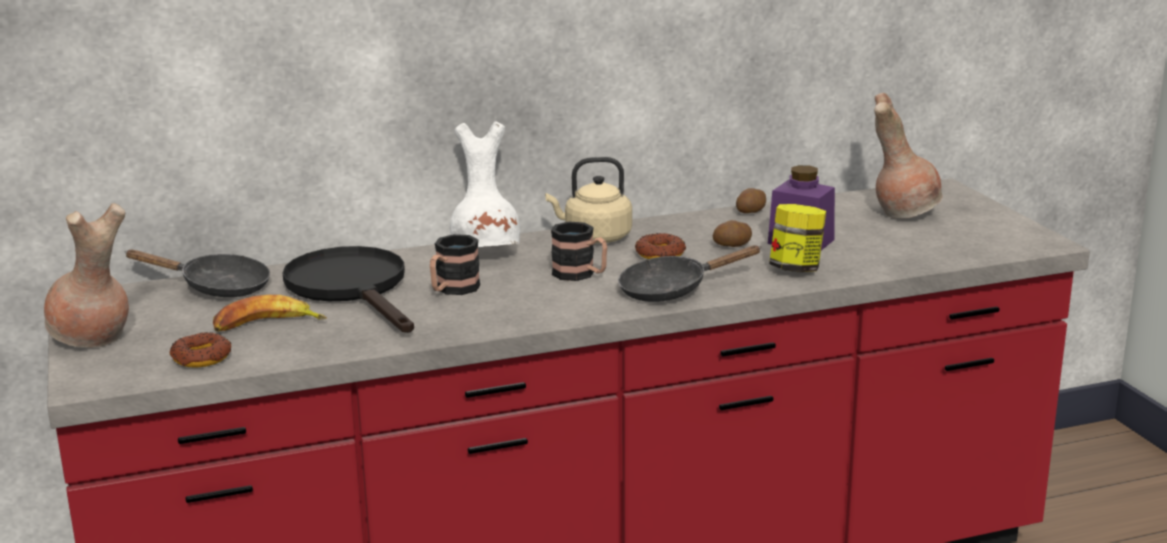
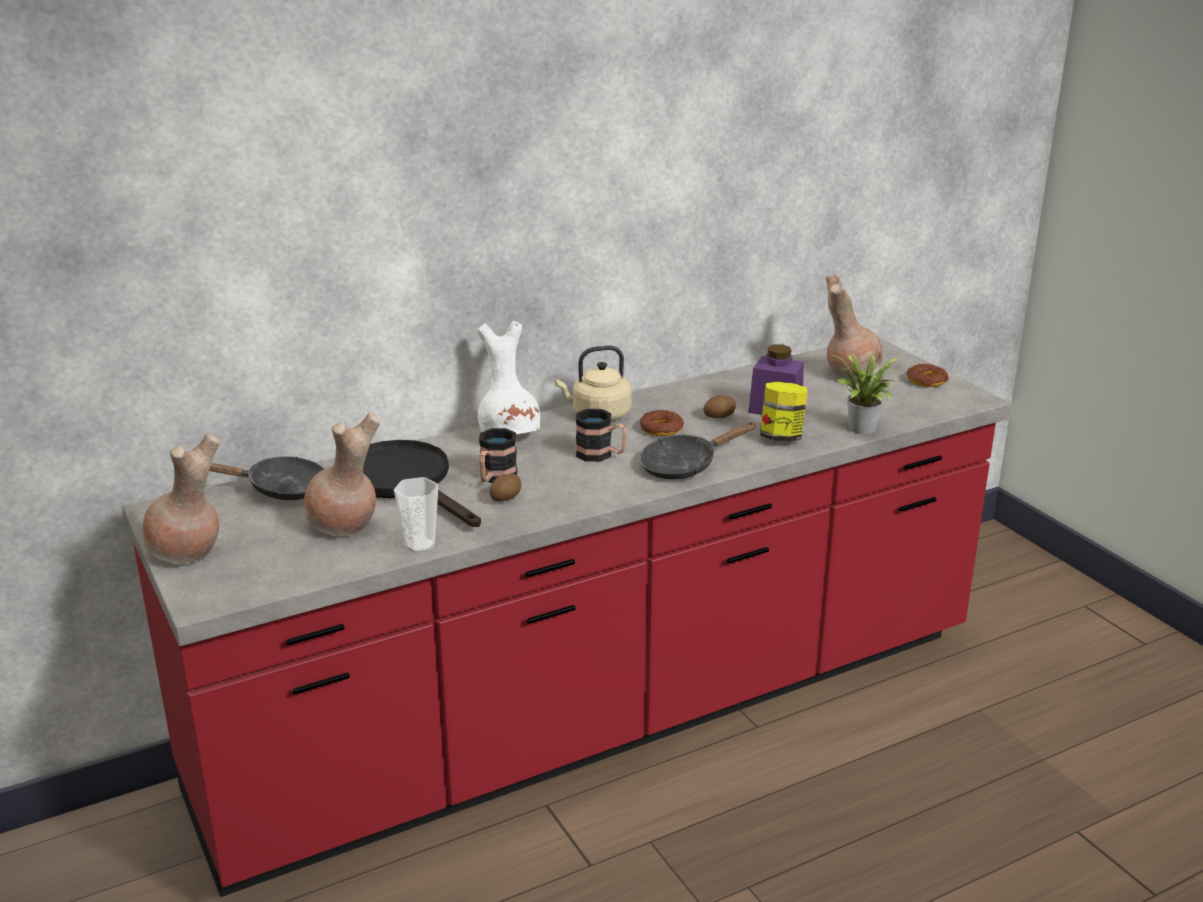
camera: 10 degrees left, 5 degrees up
donut [170,332,231,368] -> donut moved to [907,364,948,387]
banana [213,295,327,332] -> brown vase [304,413,380,536]
potato [736,188,766,213] -> potato moved to [490,473,521,502]
none -> cup [394,477,438,553]
none -> potted plant [829,351,899,434]

